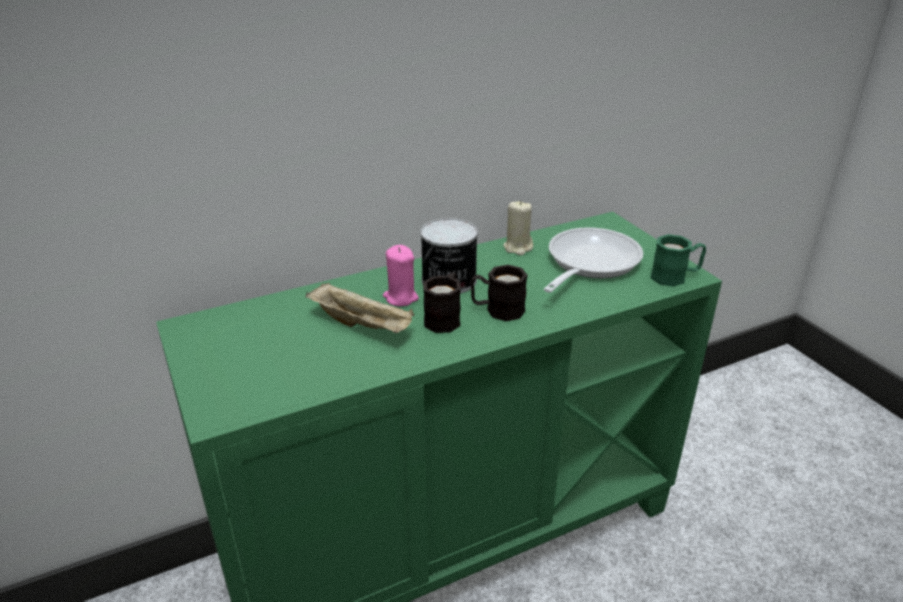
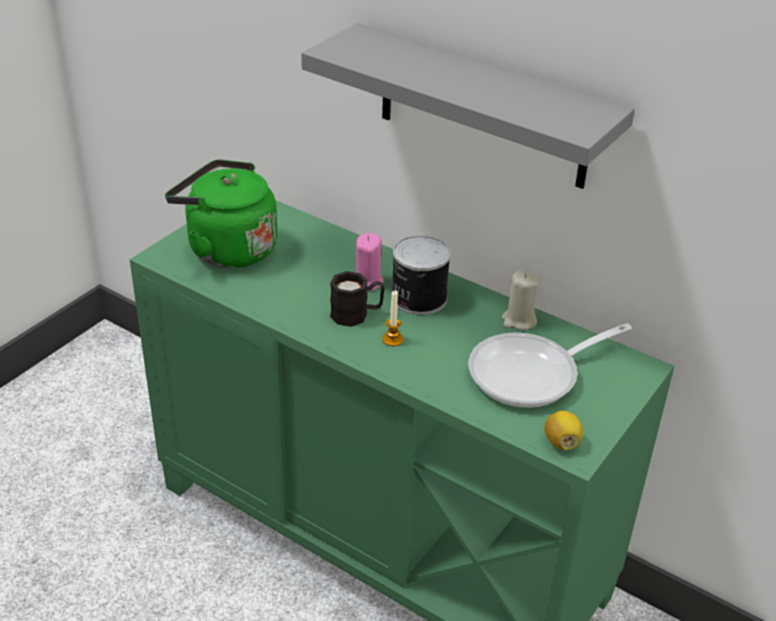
camera: 60 degrees right, 5 degrees up
beige tray [305,283,415,333] -> none
black mug [470,265,528,321] -> candle [383,291,403,346]
frying pan [543,227,643,293] -> frying pan turned 150 degrees clockwise [468,323,632,408]
green mug [651,234,706,286] -> lemon [544,411,583,450]
none -> green kettle [165,159,277,268]
none -> grey shelf [301,23,635,189]

